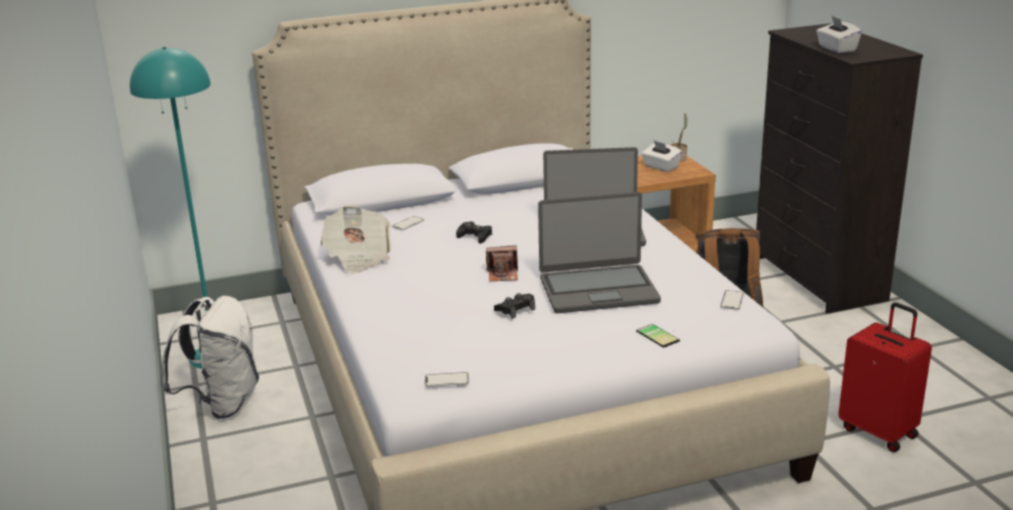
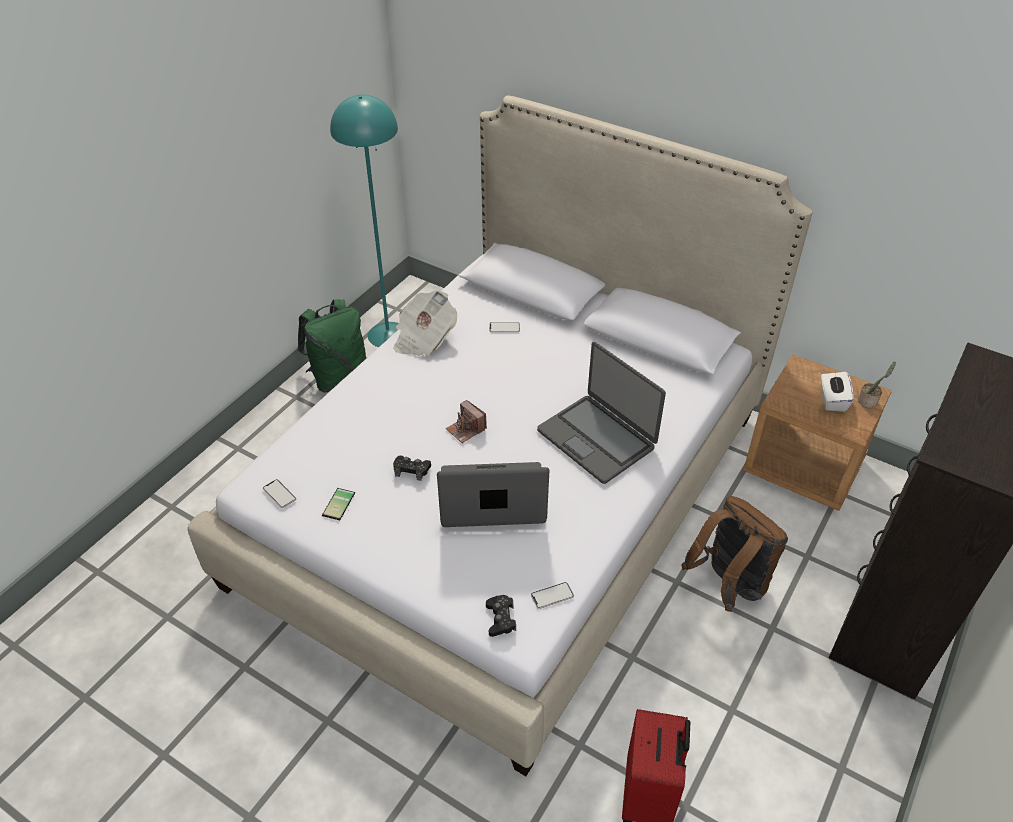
camera: 50 degrees right, 20 degrees up
white backpack [162,296,259,419] -> green backpack [298,299,366,393]
black game controller [456,222,492,244] -> black game controller moved to [486,595,516,637]
laptop [538,192,661,313] -> laptop turned 135 degrees clockwise [437,462,549,527]
phone [636,324,680,348] -> phone moved to [322,488,355,520]
white tissue box [816,15,862,53] -> none

